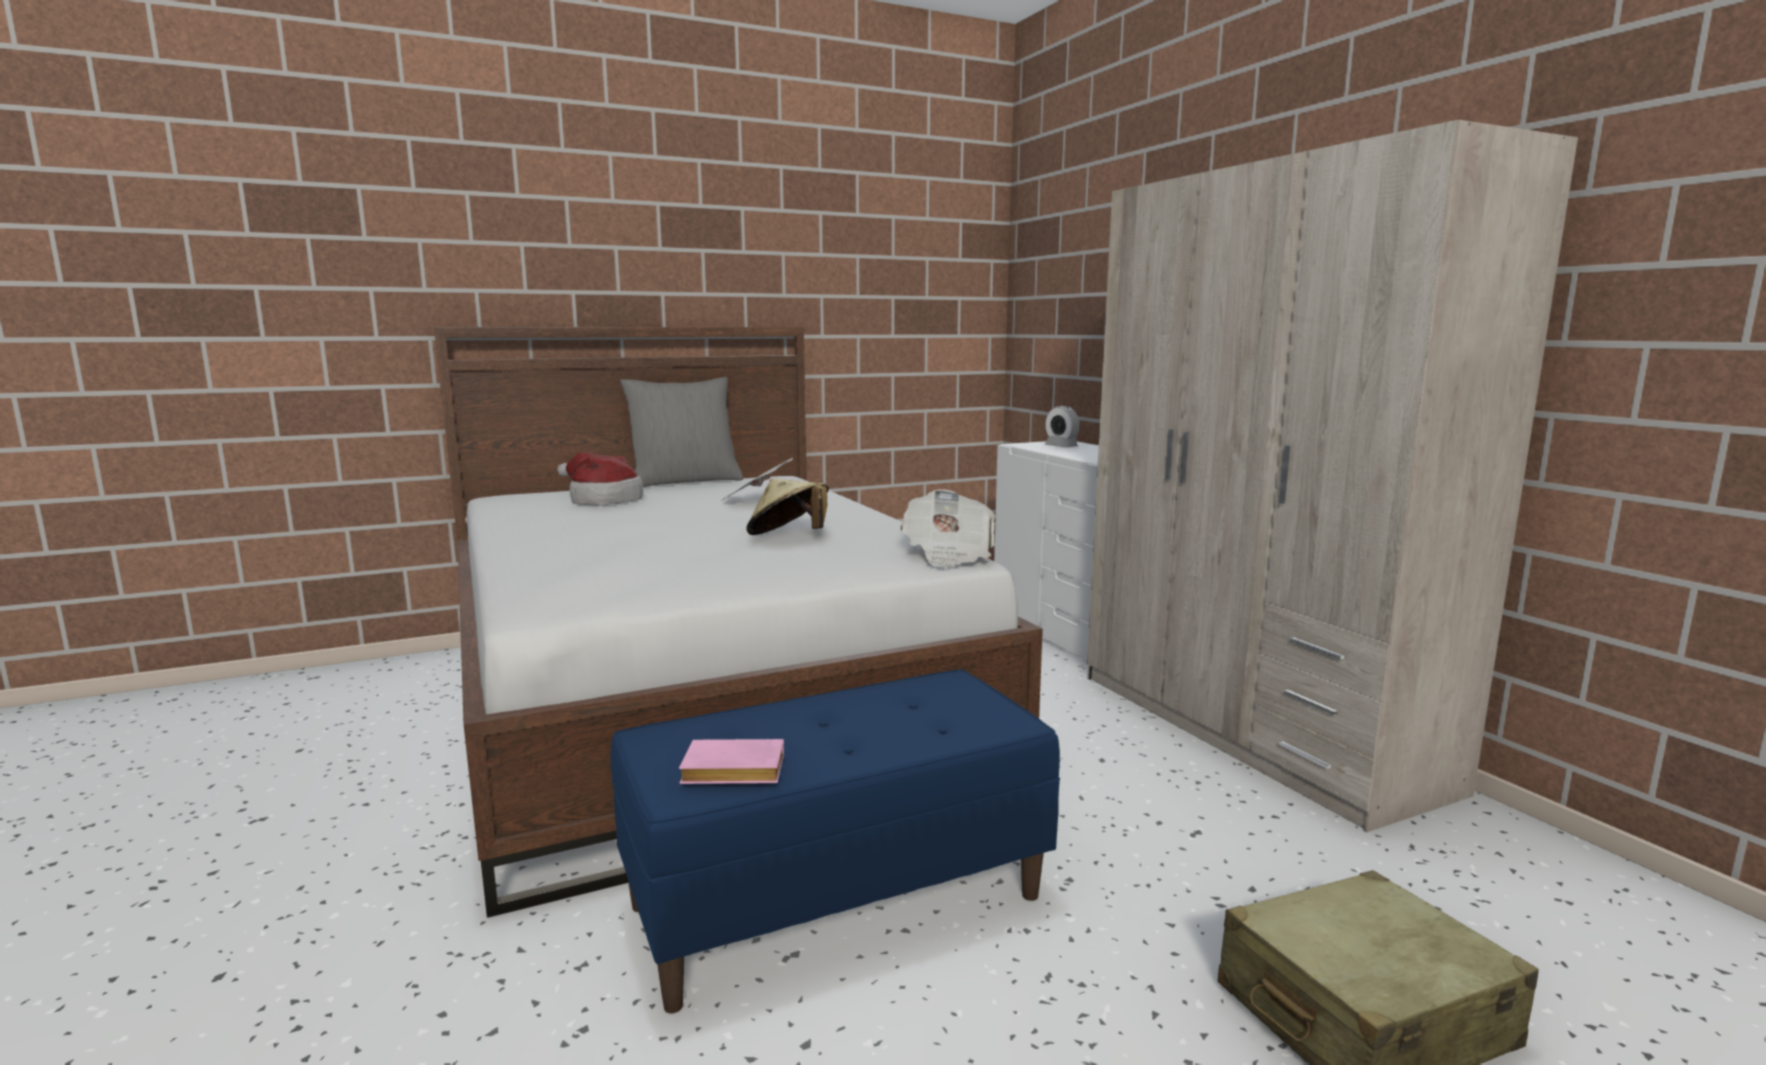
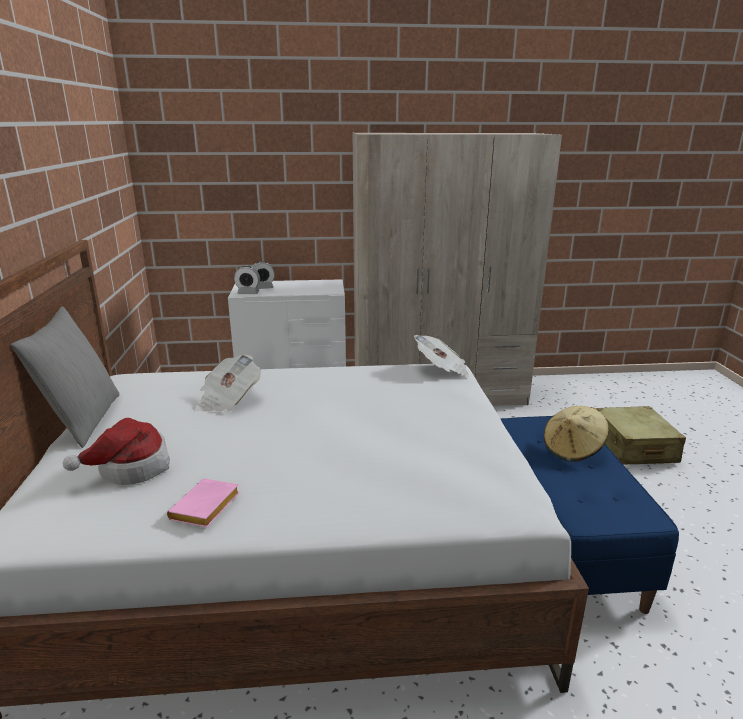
camera: 70 degrees left, 10 degrees up
pink book [679,739,784,784] -> pink book moved to [167,478,240,527]
beige hat [746,479,829,535] -> beige hat moved to [544,406,609,462]
none -> alarm clock [234,266,260,294]

